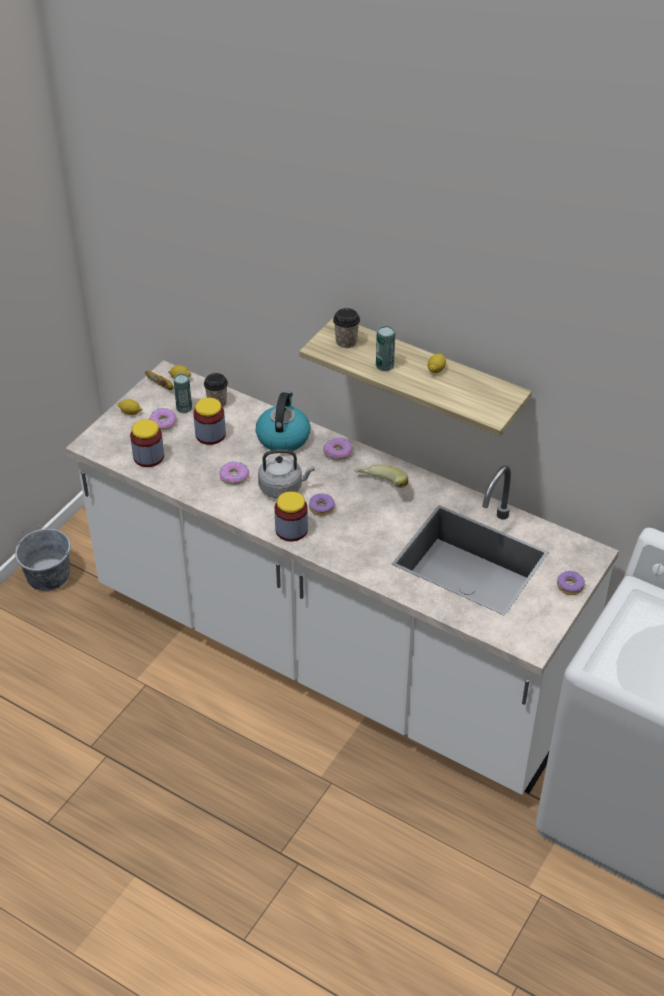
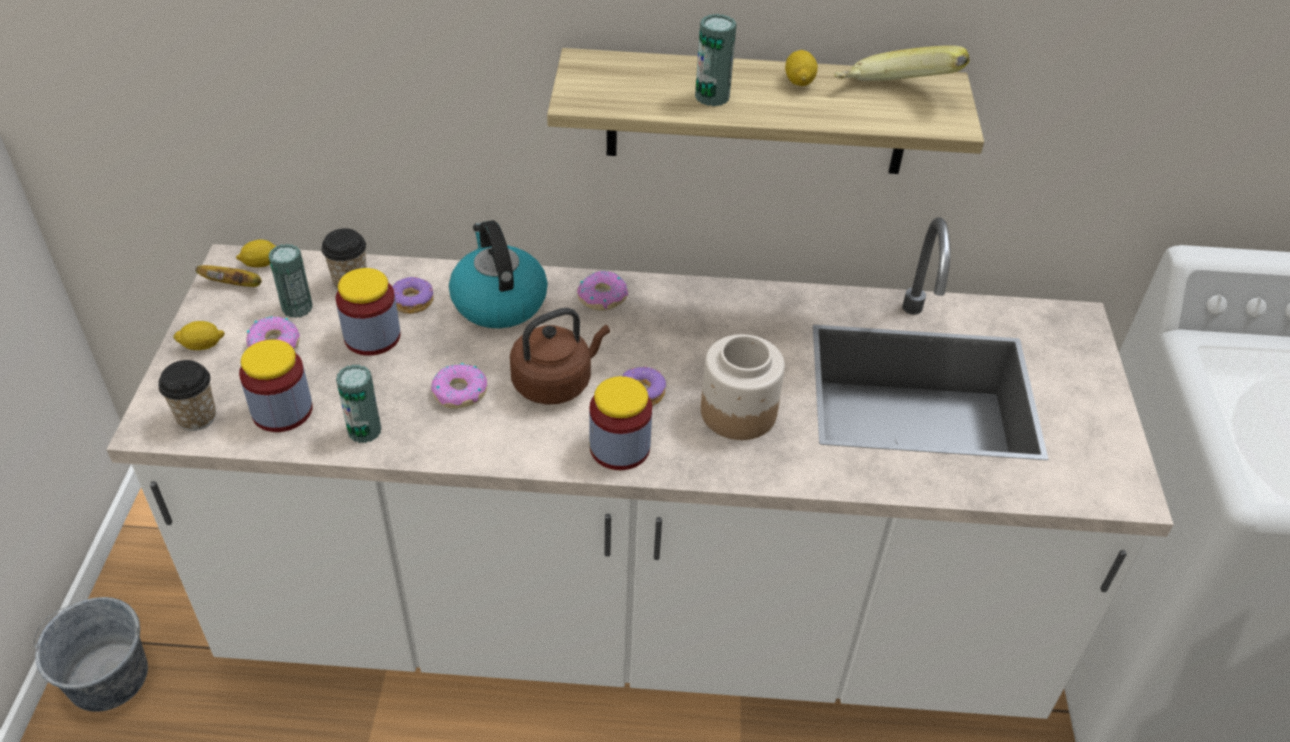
camera: 30 degrees left, 0 degrees up
grey kettle [258,449,315,499] -> brown kettle [510,308,610,405]
cup [333,308,360,348] -> cup moved to [158,360,216,431]
banana [354,465,408,488] -> banana moved to [835,45,970,81]
donut [557,571,585,595] -> donut moved to [392,277,434,314]
none -> can [336,365,382,443]
none -> jar [701,334,785,440]

